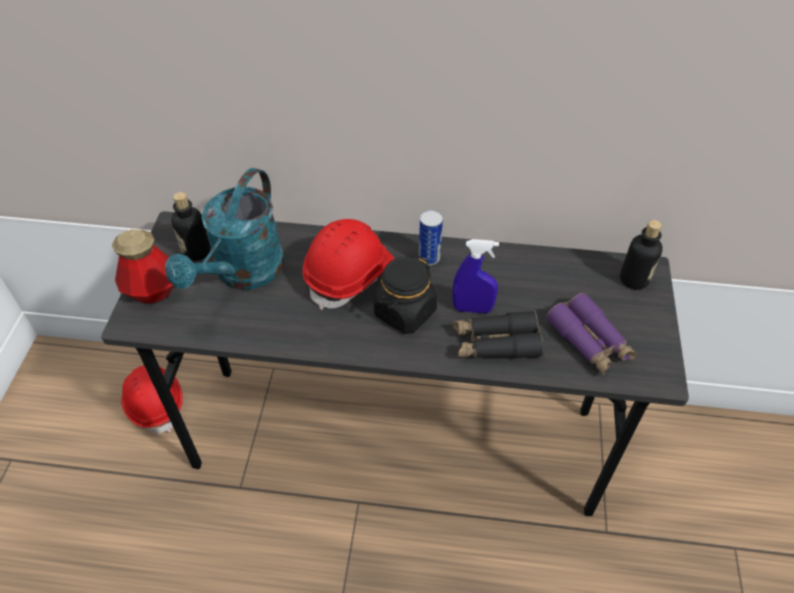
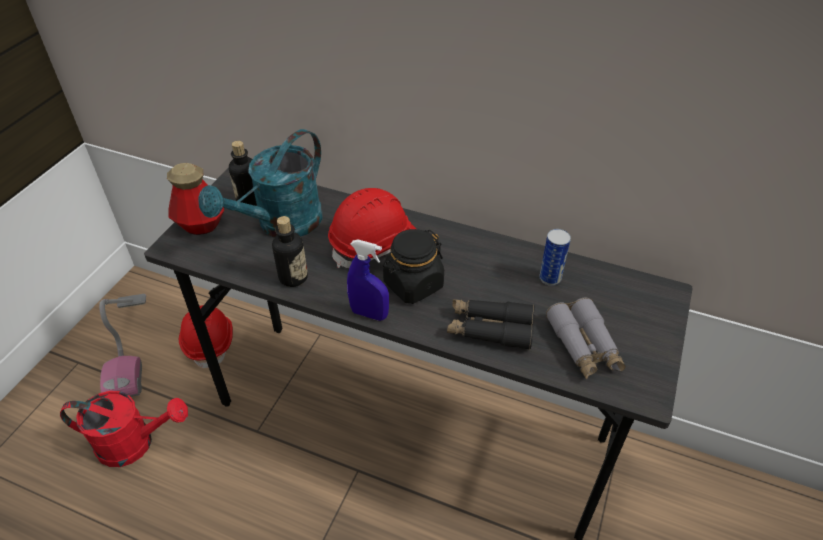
camera: 15 degrees right, 5 degrees down
can [419,210,443,266] -> can moved to [539,229,571,286]
blue spray bottle [452,239,499,314] -> blue spray bottle moved to [347,239,389,321]
purple binoculars [546,293,637,375] -> grey binoculars [546,297,626,379]
bottle [620,220,663,290] -> bottle moved to [272,216,308,287]
none -> red watering can [60,391,188,467]
none -> vacuum cleaner [99,294,146,397]

